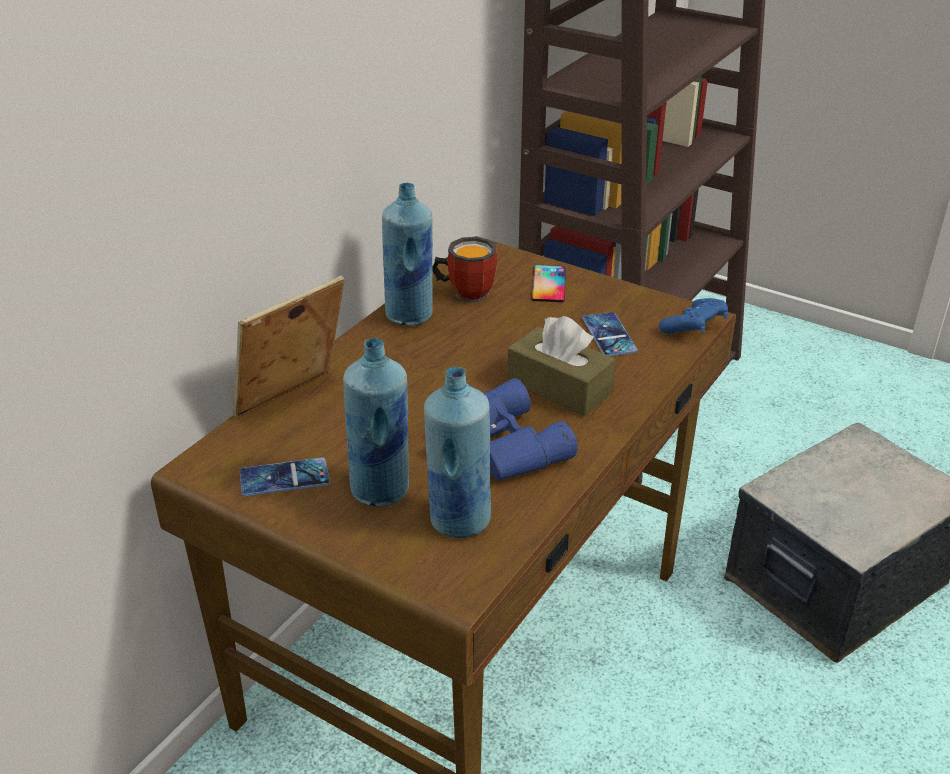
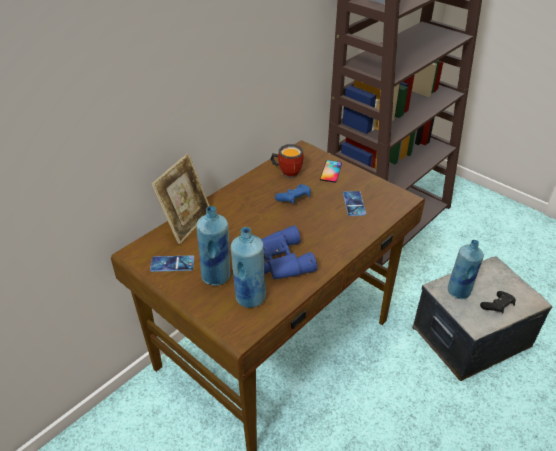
camera: 10 degrees right, 5 degrees up
picture frame [233,276,345,418] -> picture frame turned 150 degrees clockwise [151,153,210,244]
blue bottle [382,183,433,325] -> blue bottle moved to [448,240,484,299]
brown tissue box [507,316,616,416] -> none
blue game controller [659,298,728,334] -> blue game controller moved to [275,184,311,204]
none -> black game controller [480,291,516,314]

